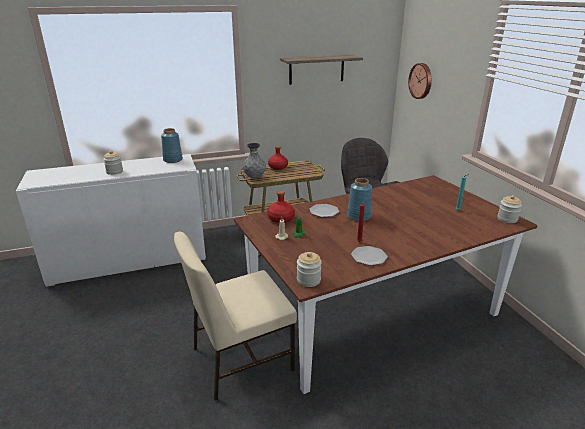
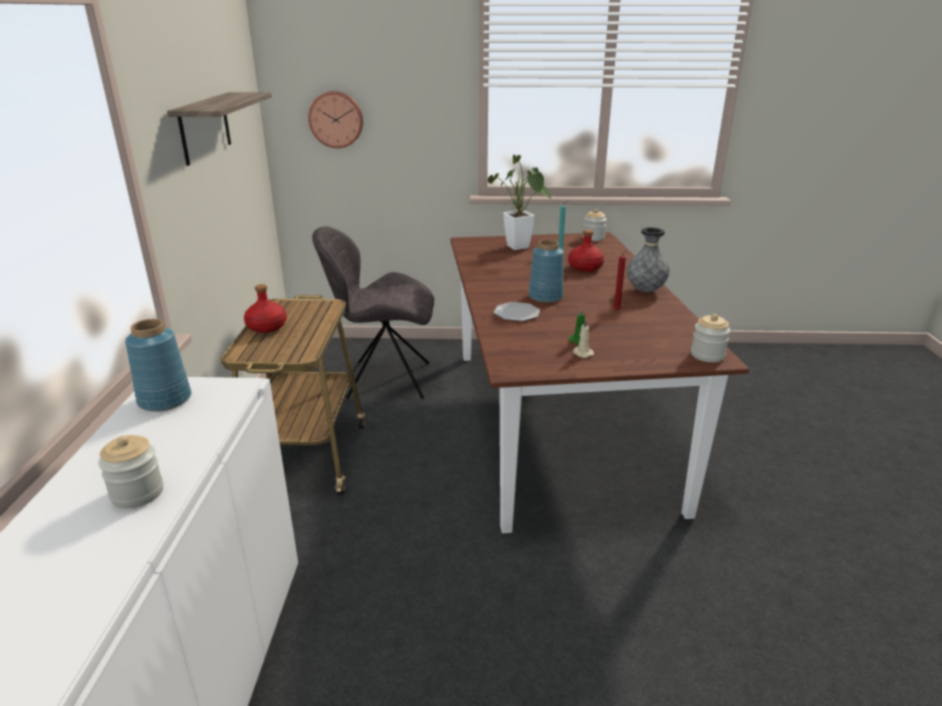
camera: 70 degrees left, 0 degrees up
beige chair [174,232,297,401] -> none
grey vase [243,143,266,178] -> grey vase moved to [627,227,670,292]
red bottle [267,191,295,223] -> red bottle moved to [568,230,604,272]
plate [351,246,388,266] -> none
none -> potted plant [488,155,552,250]

